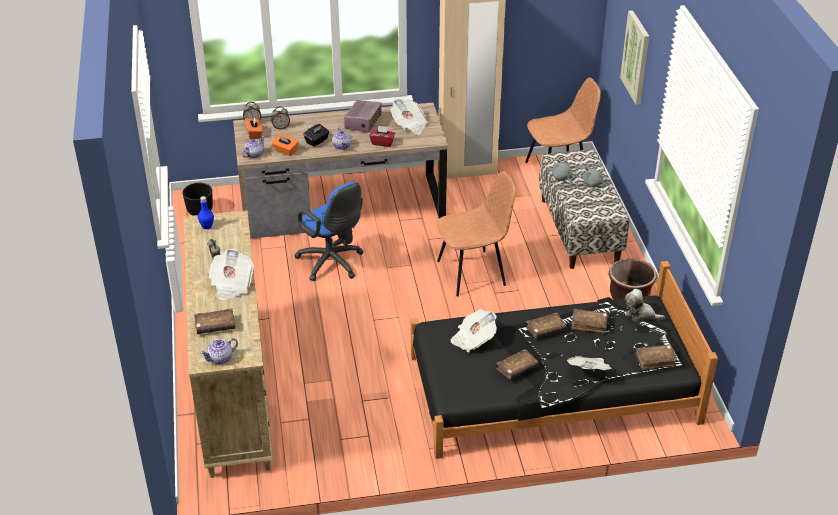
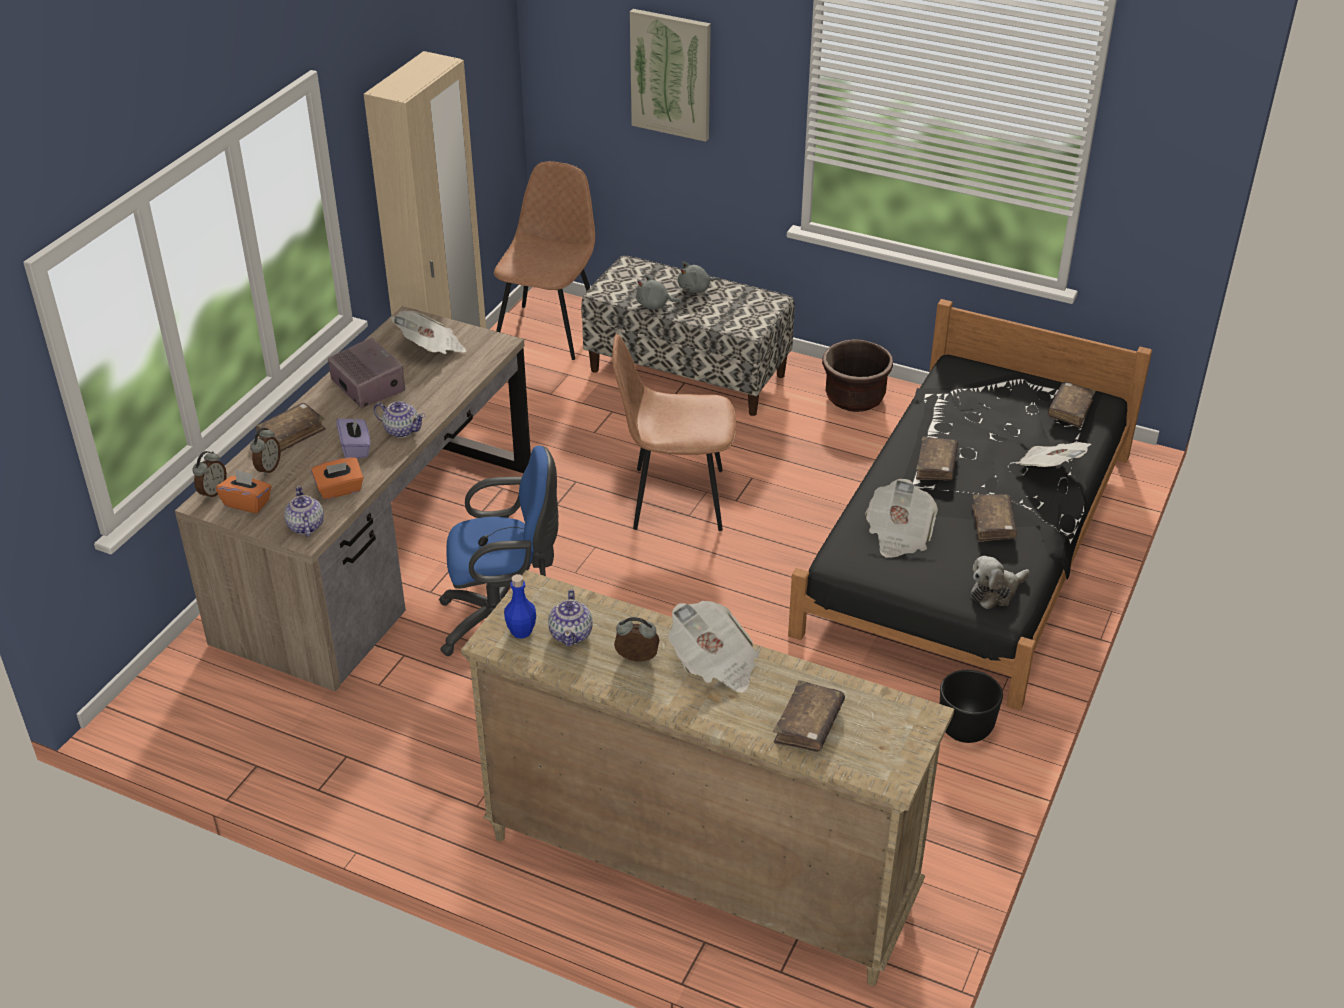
camera: 55 degrees left, 0 degrees up
black planter [182,183,213,216] -> black planter moved to [940,670,1003,743]
teapot [200,338,238,364] -> teapot moved to [548,589,593,647]
black tissue box [303,124,329,147] -> purple tissue box [337,416,370,459]
red tissue box [369,126,395,147] -> none
brown chair [437,171,516,296] -> brown chair turned 105 degrees counterclockwise [612,334,736,531]
brown book [571,309,608,334] -> brown book moved to [256,403,325,453]
plush toy [625,289,665,322] -> plush toy moved to [970,556,1030,609]

